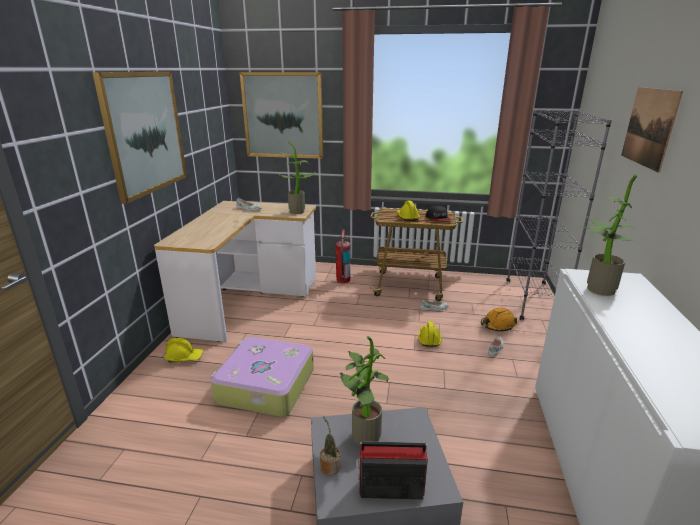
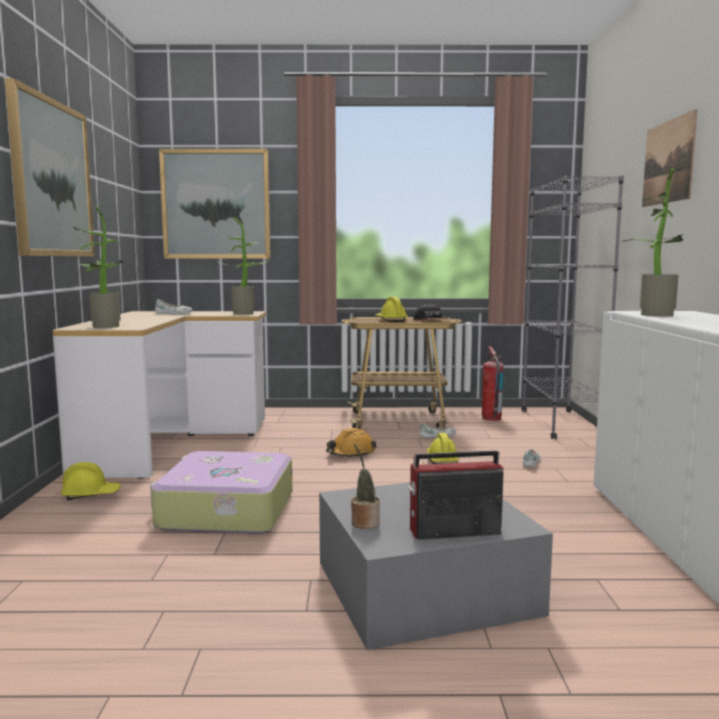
camera: 10 degrees left, 15 degrees down
fire extinguisher [335,229,351,283] -> fire extinguisher moved to [482,346,503,421]
potted plant [340,336,389,445] -> potted plant moved to [74,207,124,328]
orange hard hat [481,308,517,331] -> orange hard hat moved to [326,428,377,457]

